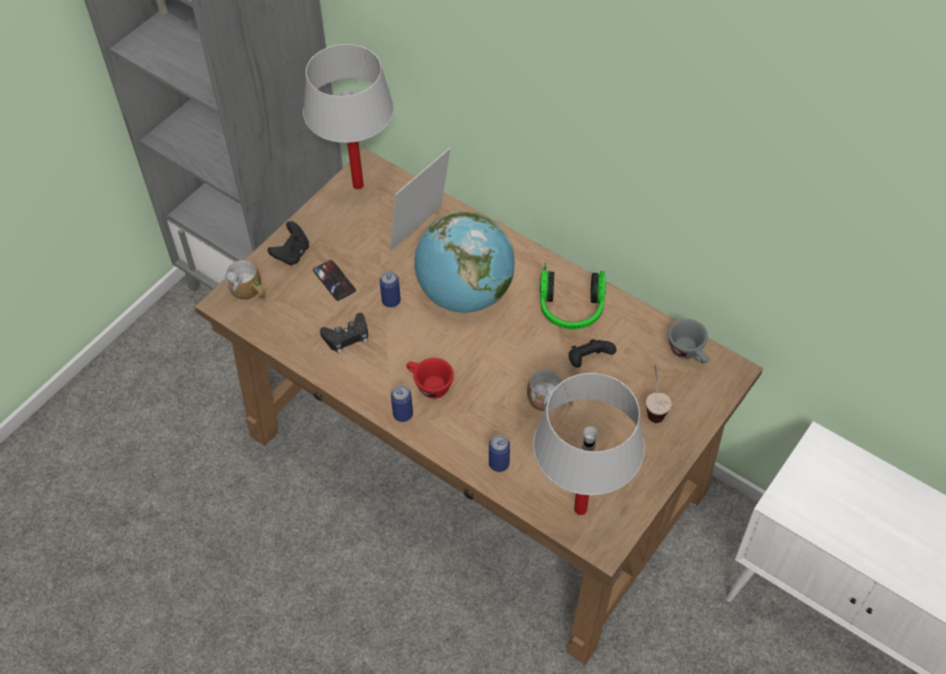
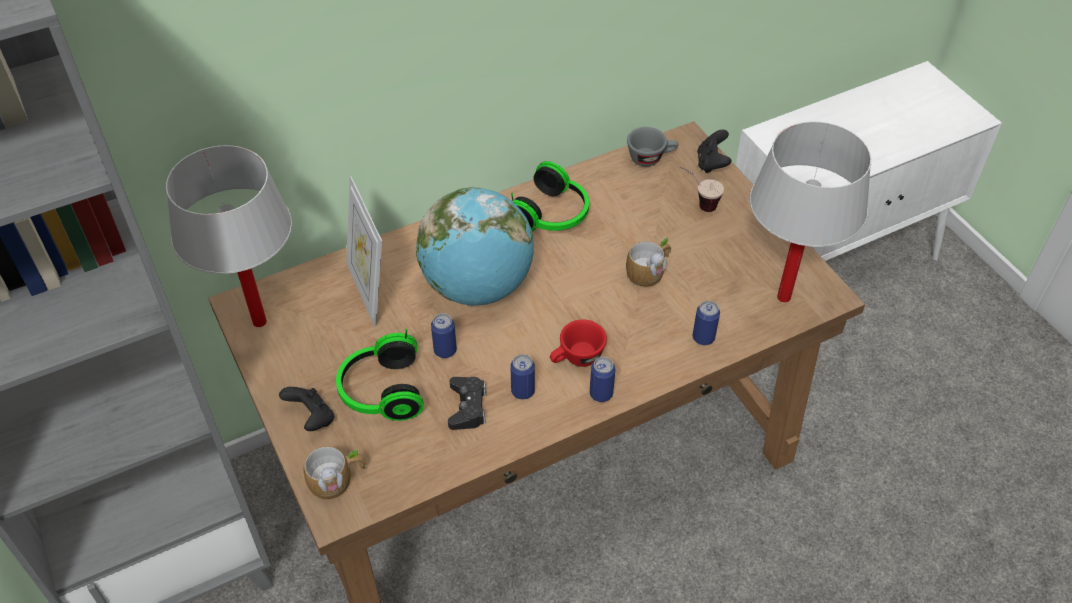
camera: 65 degrees left, 5 degrees down
phone [313,260,356,301] -> headphones [336,328,424,421]
black game controller [568,339,617,368] -> black game controller moved to [697,130,732,173]
none -> can [510,354,535,400]

